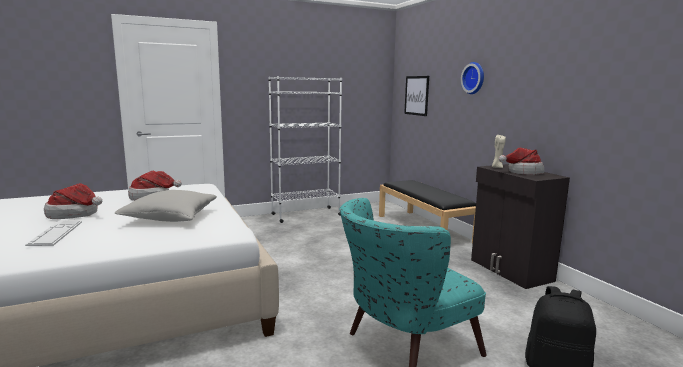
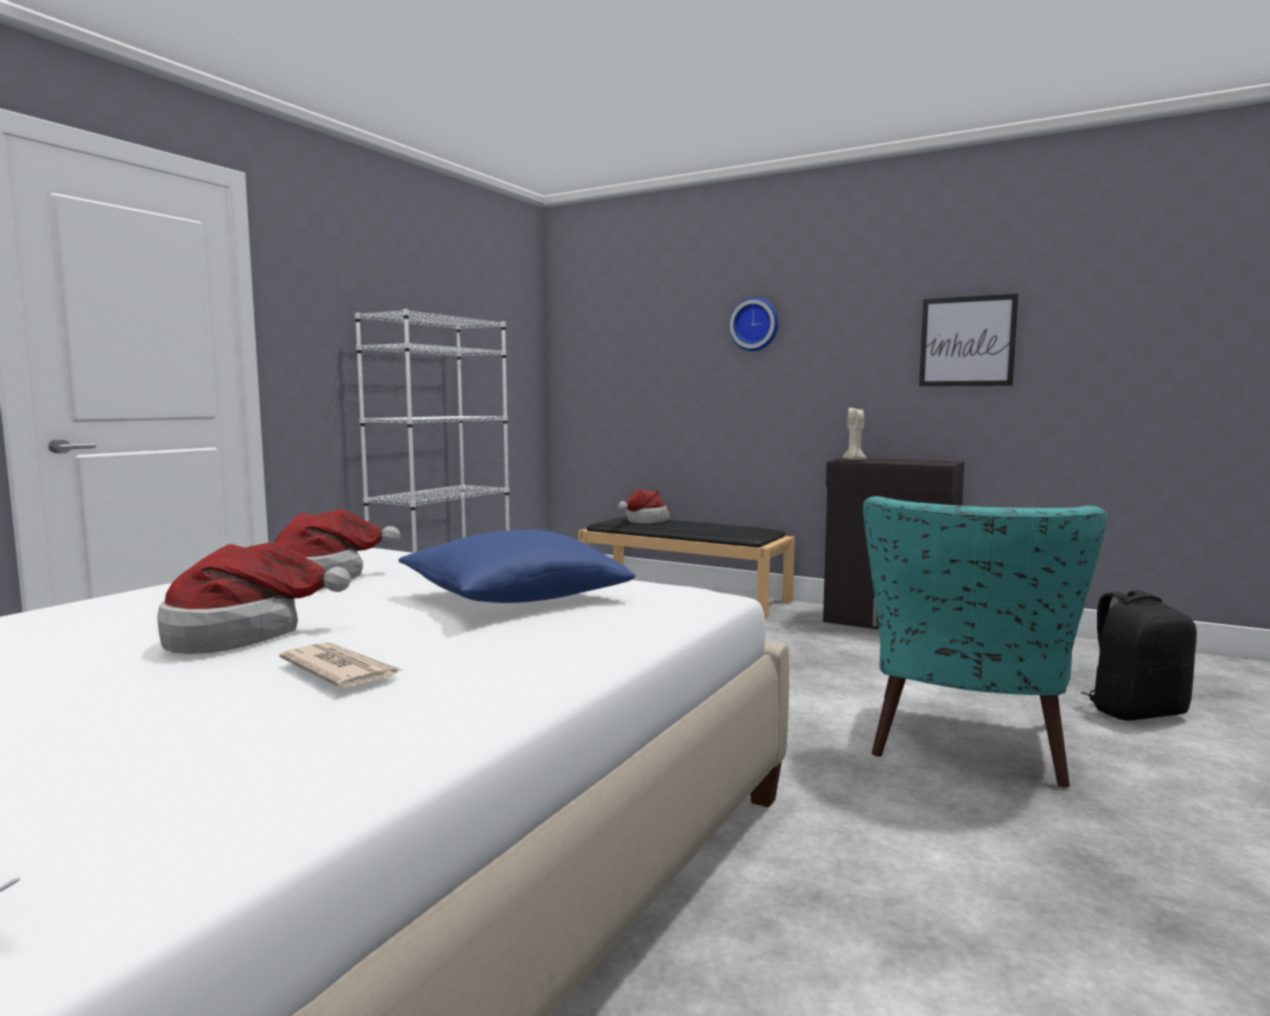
camera: 35 degrees left, 5 degrees down
keyboard [25,221,82,246] -> newspaper [279,642,402,688]
grey pillow [114,190,217,222] -> blue pillow [399,530,635,603]
picture [404,76,429,116] -> picture moved to [919,294,1019,386]
hat [499,148,544,175] -> hat moved to [618,489,669,524]

